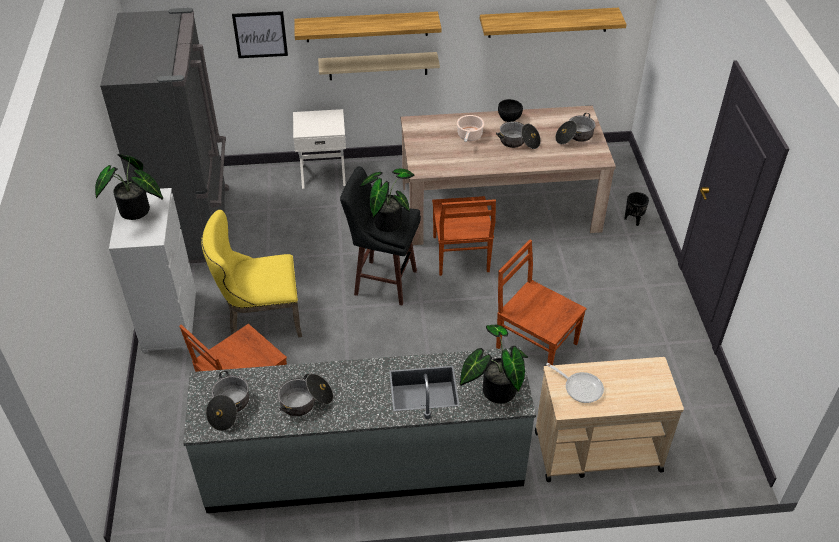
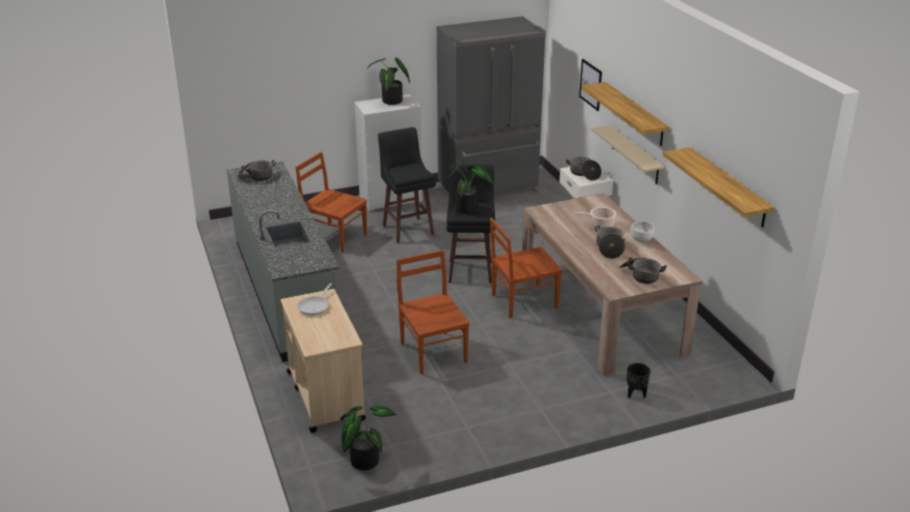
camera: 75 degrees right, 15 degrees down
yellow chair [201,210,302,337] -> black stool [378,127,436,243]
cooking pot [278,374,333,416] -> cooking pot moved to [566,157,602,181]
potted plant [460,324,528,404] -> potted plant moved to [340,405,397,470]
brown chair [496,240,587,366] -> brown chair turned 45 degrees counterclockwise [397,250,470,374]
black bowl [498,99,523,122] -> white bowl [630,221,655,243]

